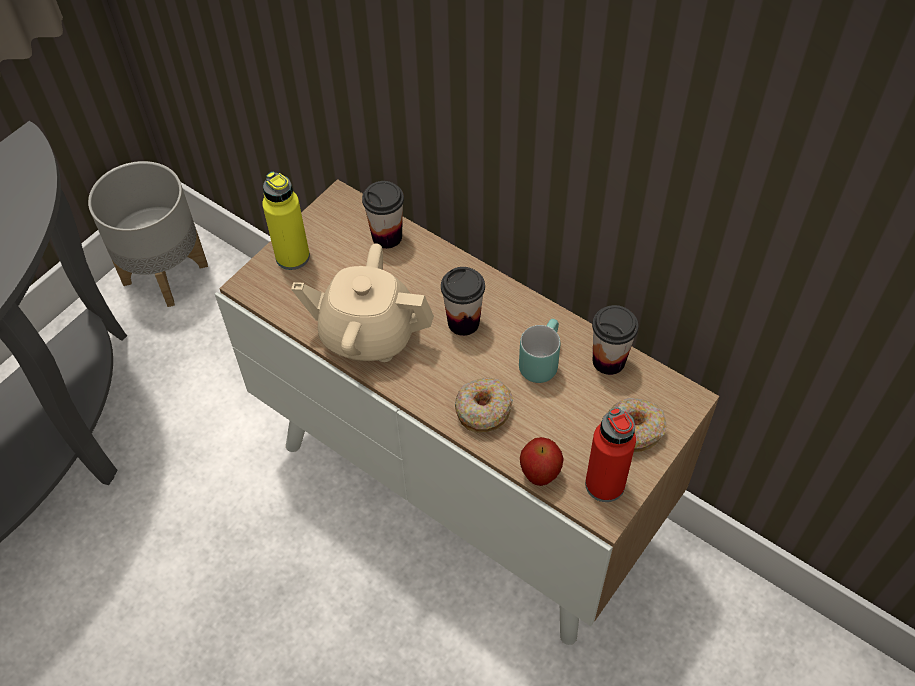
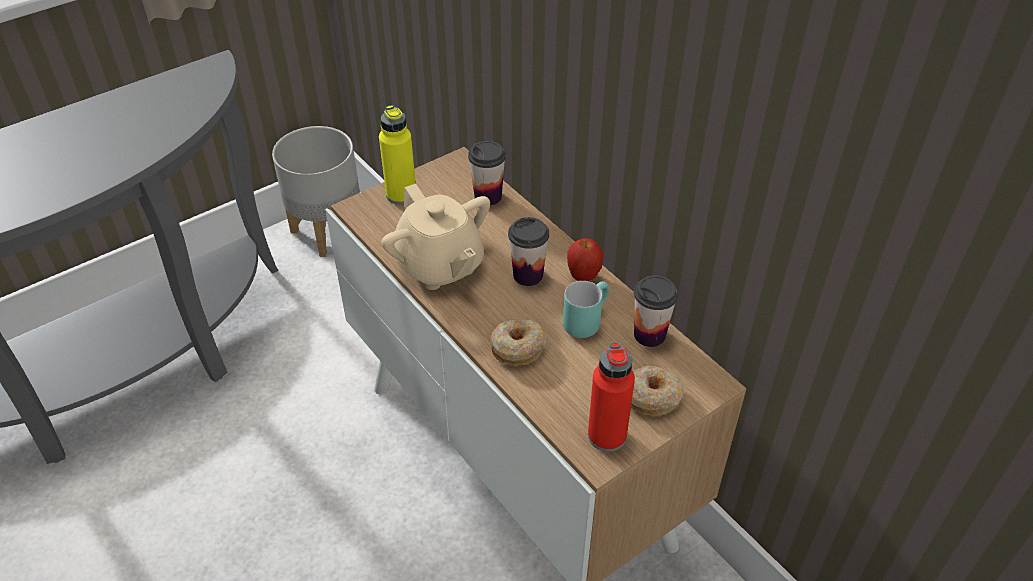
camera: 15 degrees right, 10 degrees down
beige teapot [291,244,434,362] -> beige teapot turned 150 degrees counterclockwise [382,183,490,290]
apple [520,437,564,486] -> apple moved to [567,238,603,281]

